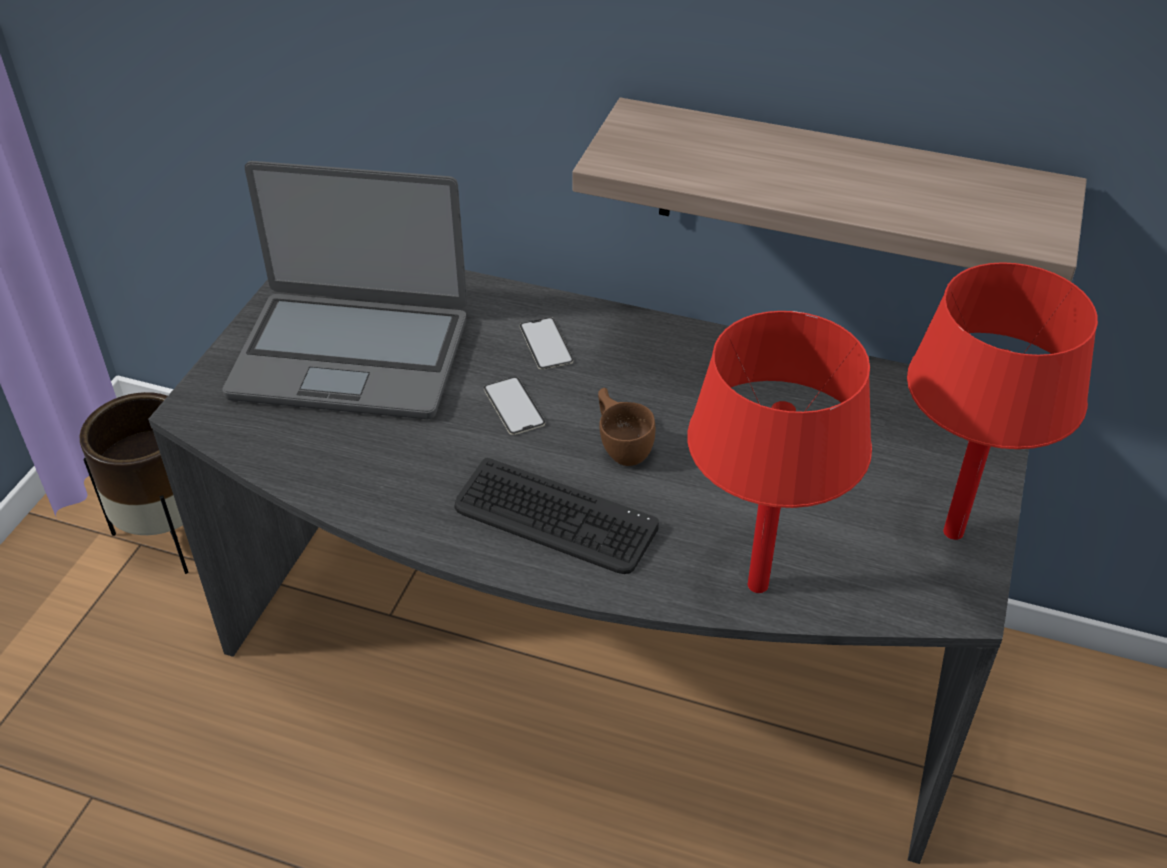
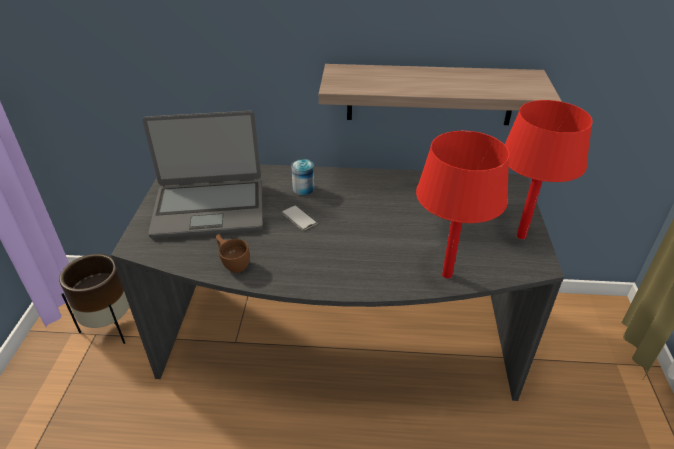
camera: 15 degrees left, 5 degrees down
keyboard [454,458,659,574] -> none
phone [519,317,574,370] -> can [291,159,314,195]
brown cup [598,388,655,466] -> brown cup moved to [216,234,250,273]

